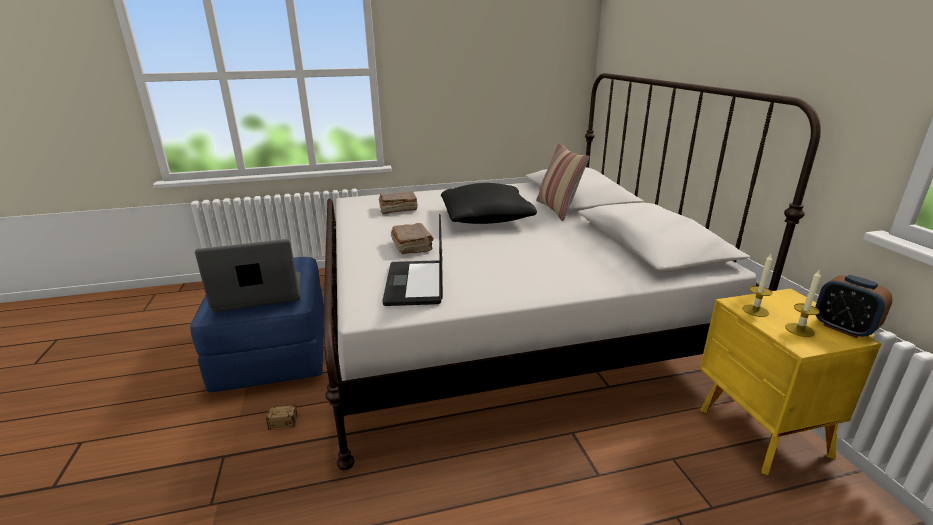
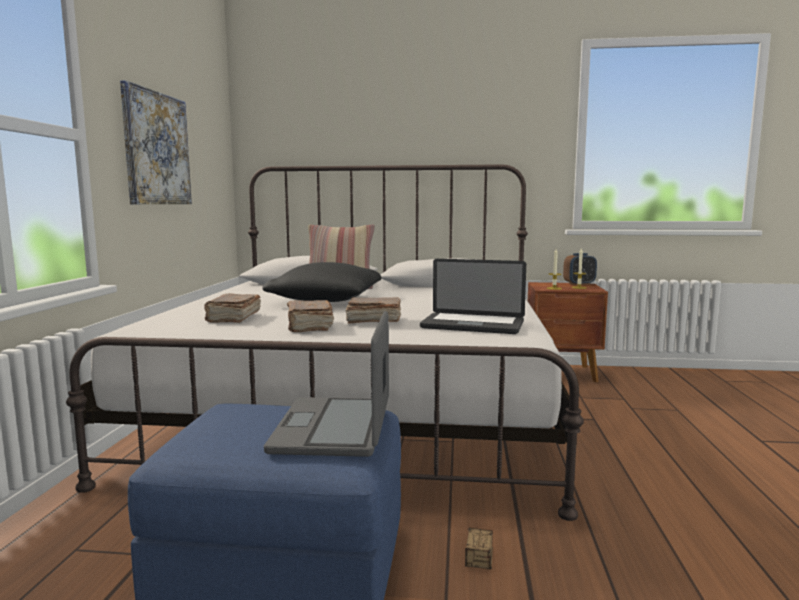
camera: 70 degrees left, 15 degrees down
yellow nightstand [700,288,881,475] -> brown nightstand [528,282,608,382]
none -> picture [120,80,192,204]
none -> brown book [287,300,334,332]

